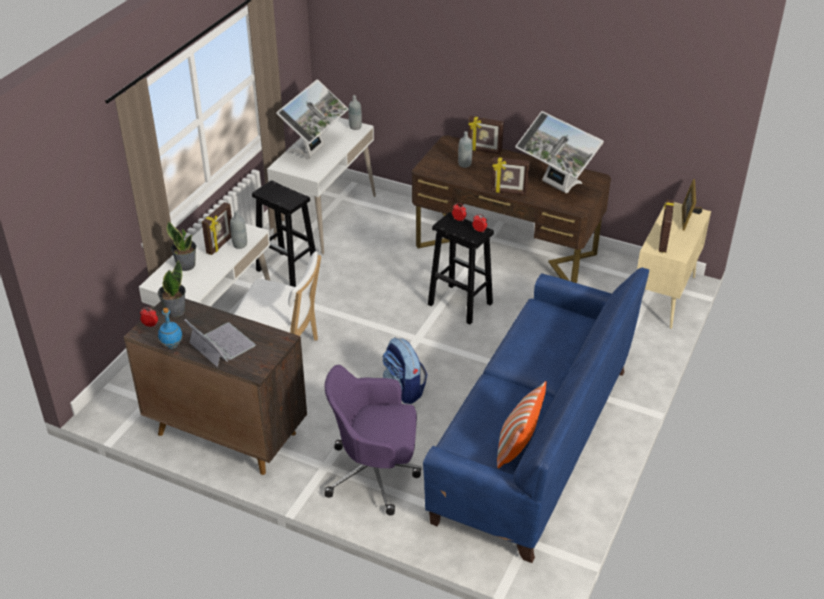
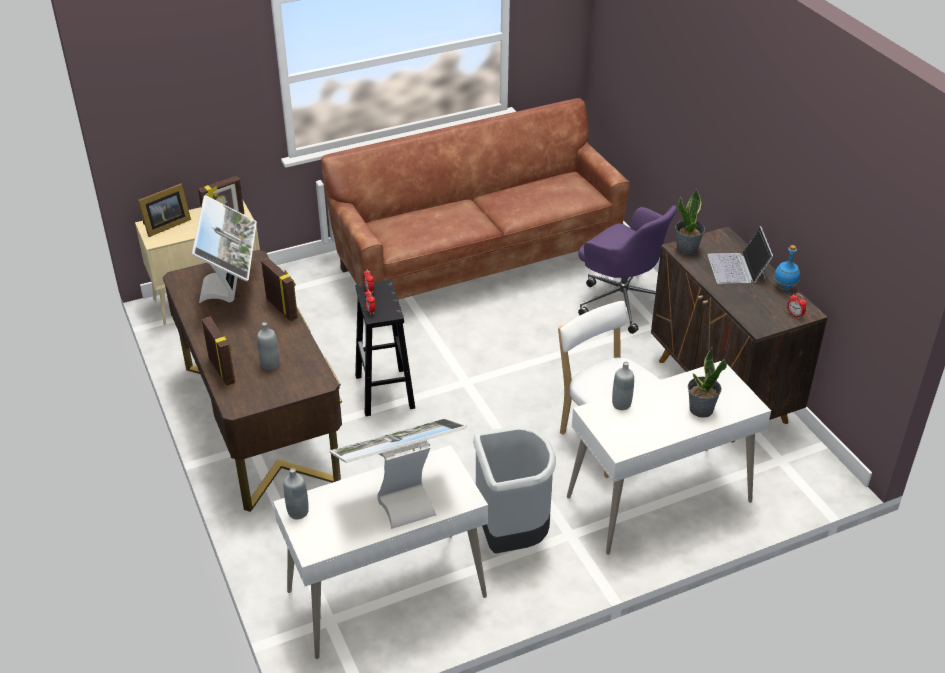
camera: 140 degrees left, 0 degrees up
potted plant [158,260,186,317] -> potted plant moved to [675,189,705,256]
picture frame [202,202,232,255] -> none
black stool [252,180,316,287] -> grey trash can [473,426,556,554]
backpack [382,338,427,404] -> none
blue sofa [423,267,649,563] -> brown sofa [321,98,630,300]
pillow [497,381,547,468] -> none

